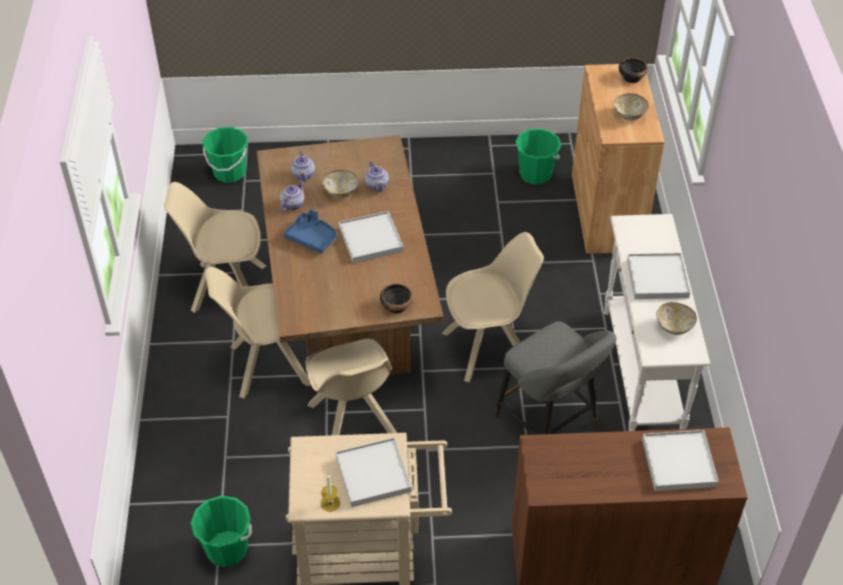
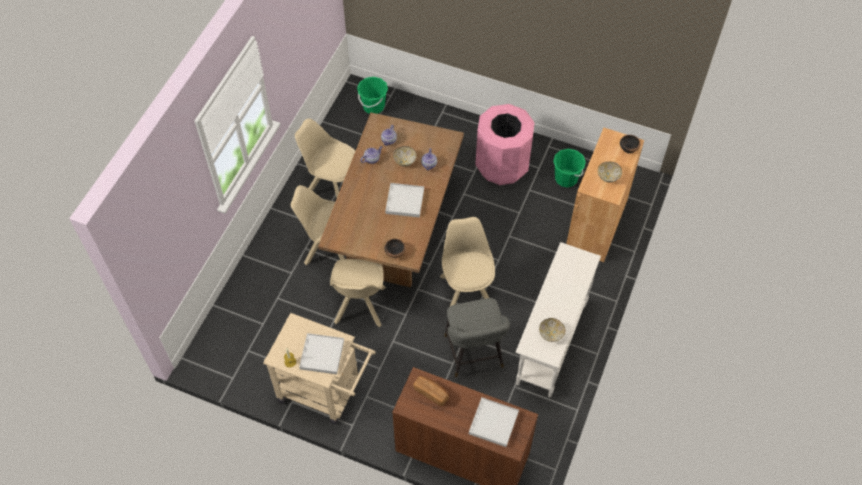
camera: 25 degrees right, 10 degrees up
green bucket [191,496,252,567] -> none
blue tray [283,209,337,253] -> none
beige chair [441,232,544,382] -> beige chair turned 105 degrees counterclockwise [440,217,495,306]
white tray [627,253,690,299] -> none
none -> bread [413,376,449,406]
none -> pink trash can [475,104,535,185]

